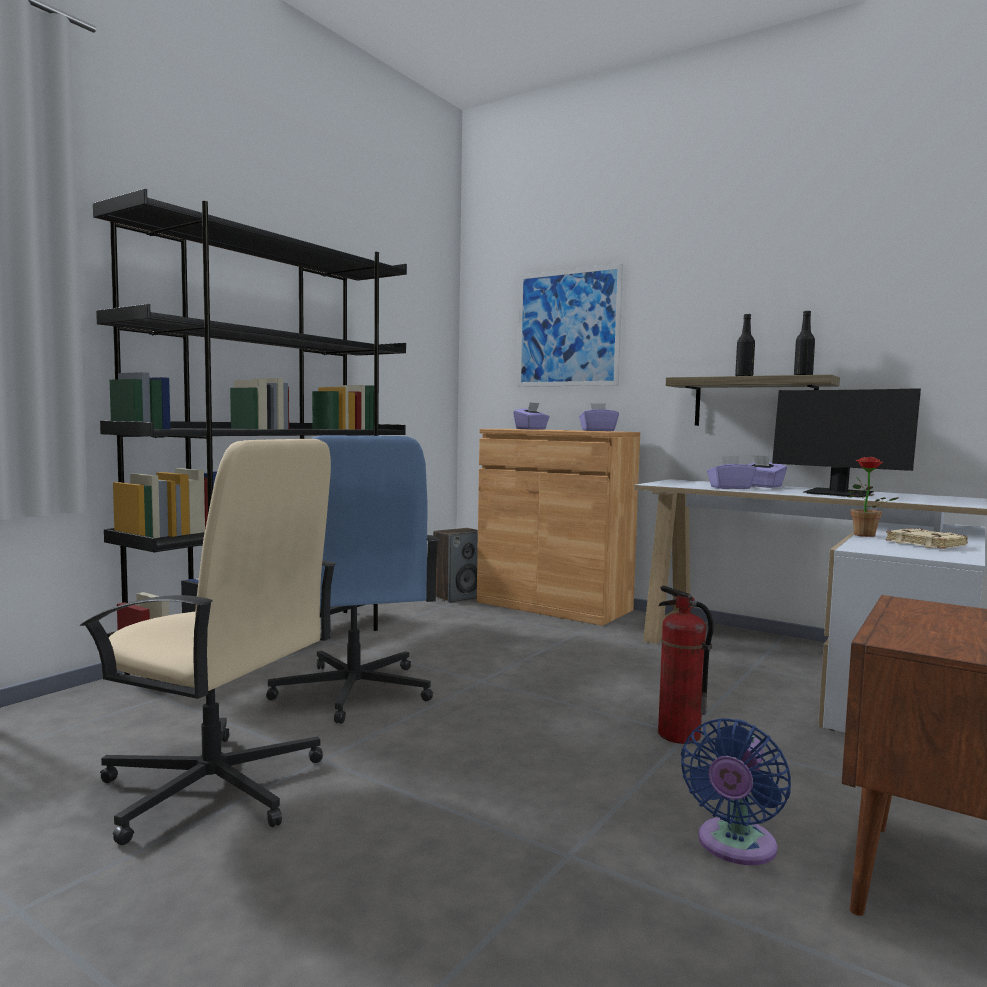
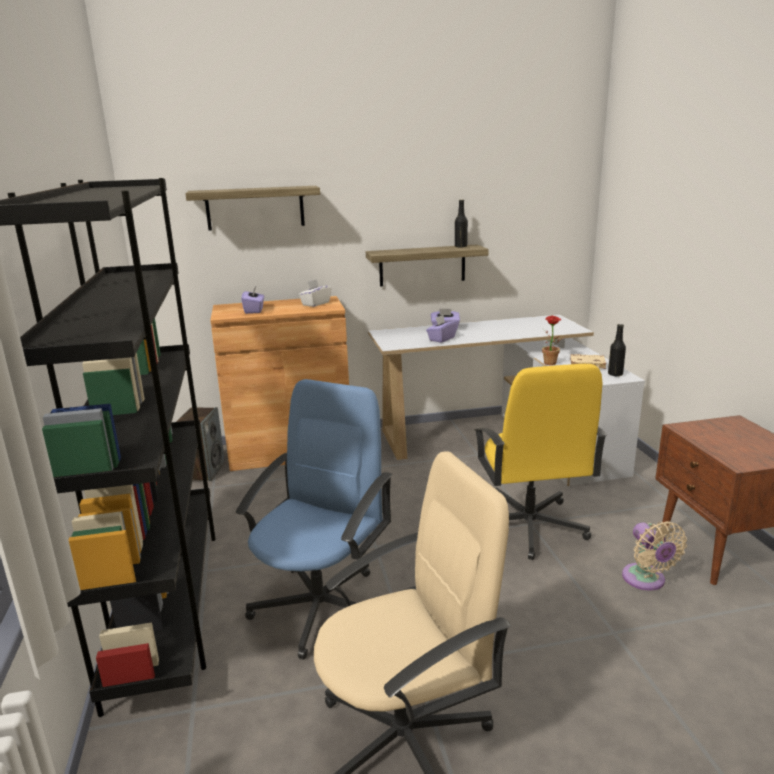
camera: 45 degrees left, 15 degrees up
blue office chair [266,435,440,724] -> blue office chair turned 90 degrees counterclockwise [236,379,392,660]
picture [517,264,623,387] -> shelf [185,186,320,231]
purple tissue box [579,403,619,431] -> white tissue box [298,279,332,307]
fire extinguisher [658,586,714,744] -> yellow office chair [474,364,607,560]
blue fan [681,718,791,865] -> beige fan [622,521,687,591]
black bottle [735,314,755,376] -> black bottle moved to [608,324,626,376]
monitor [772,388,921,498] -> none

